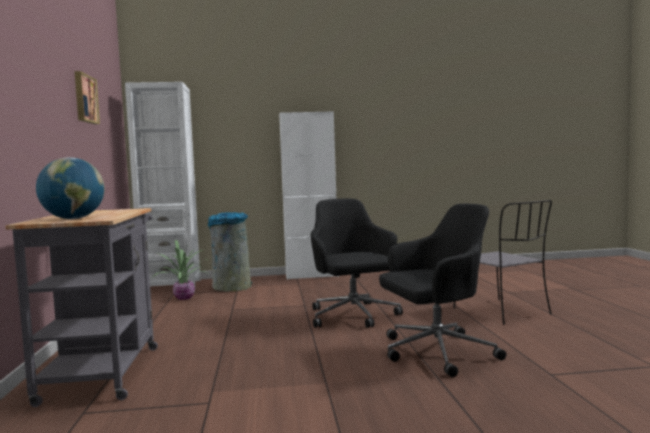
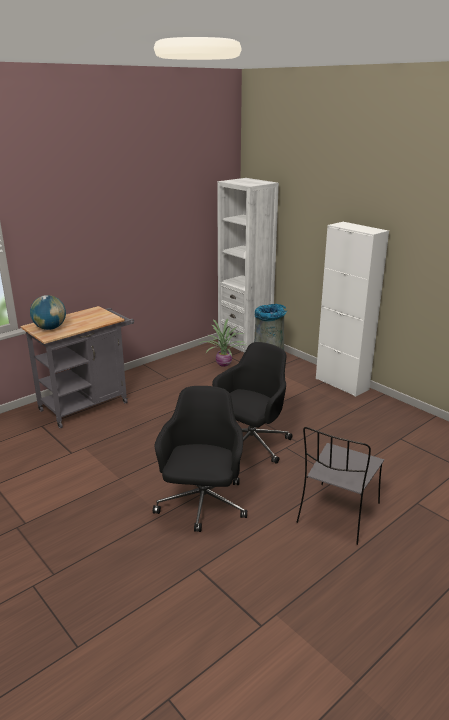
camera: 55 degrees right, 20 degrees up
picture [75,71,100,124] -> none
black office chair [379,204,506,377] -> black office chair turned 120 degrees counterclockwise [153,386,247,532]

